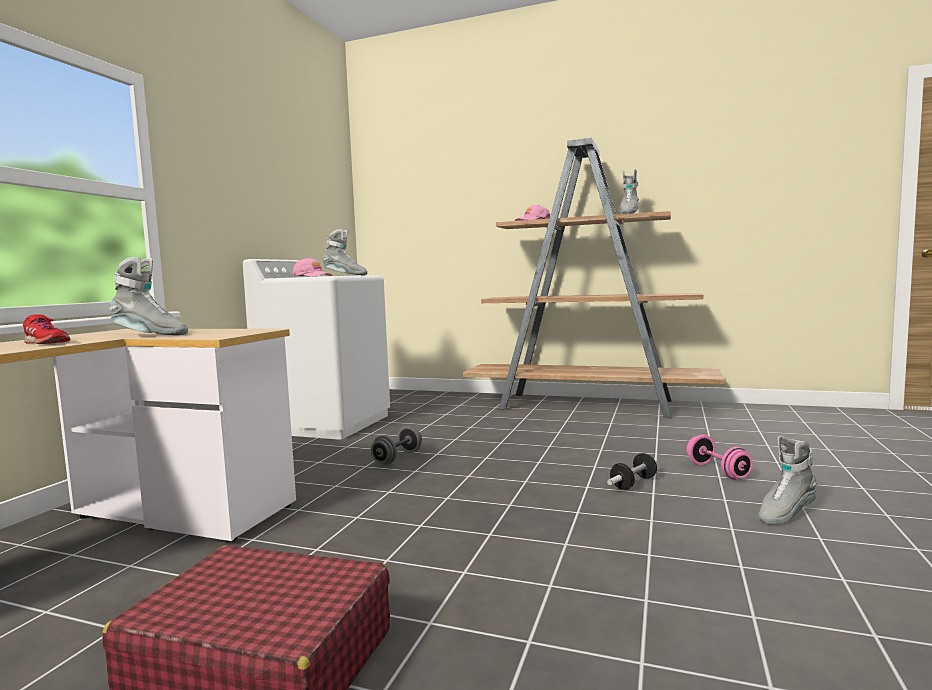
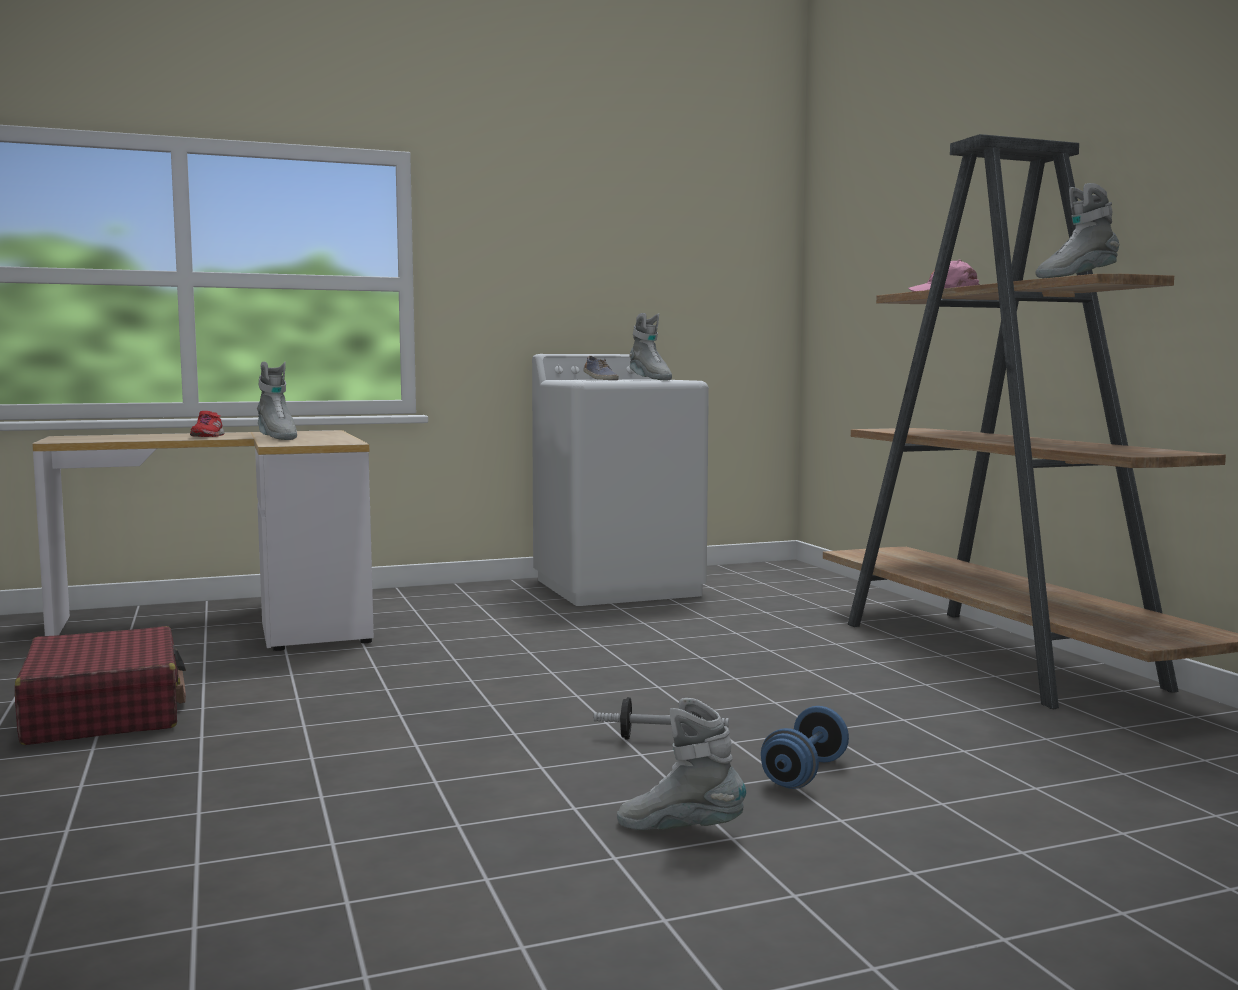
camera: 50 degrees right, 0 degrees up
pink cap [293,258,332,277] -> shoe [583,356,619,380]
grey dumbbell [371,426,422,465] -> none
pink dumbbell [687,435,753,480] -> blue dumbbell [761,706,849,789]

